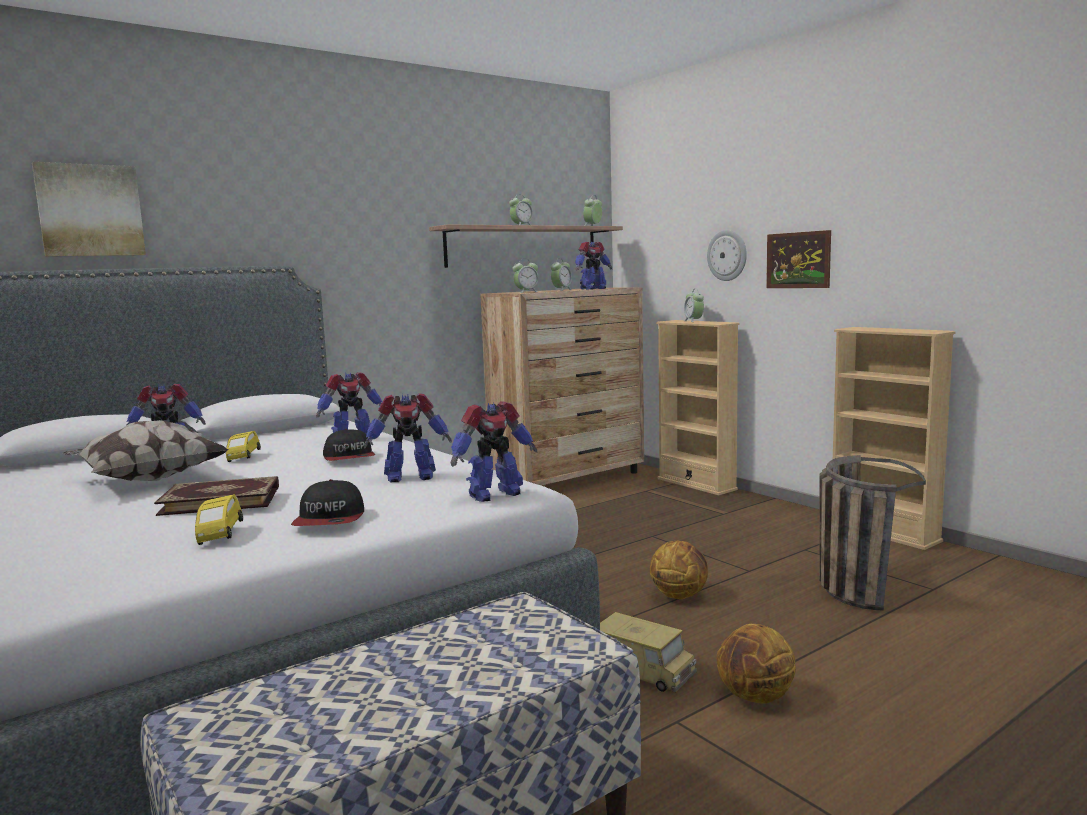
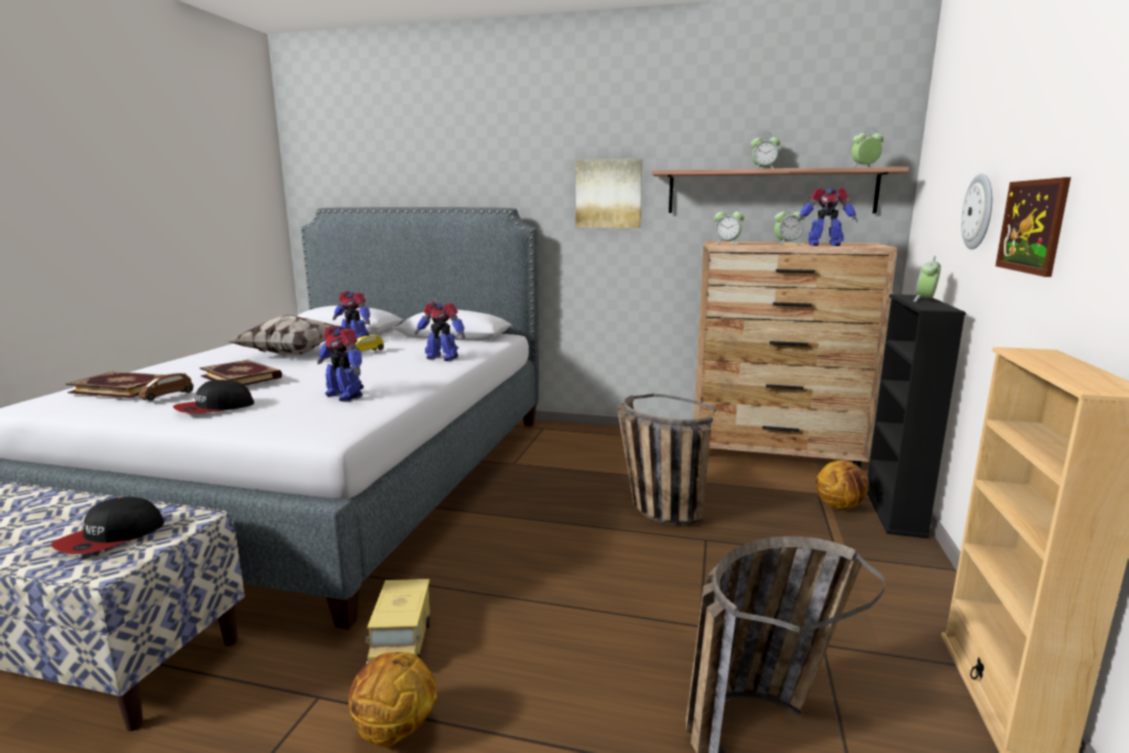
camera: 50 degrees right, 5 degrees up
picture [32,162,146,257] -> picture moved to [576,159,642,228]
yellow toy car [195,494,243,545] -> brown toy car [139,373,194,401]
cap [323,429,375,461] -> cap moved to [51,497,164,554]
toy robot [451,402,537,502] -> none
basketball [650,541,708,599] -> basketball moved to [816,460,869,509]
beige bookcase [656,320,739,496] -> black bookcase [867,294,966,538]
none -> book [66,371,161,398]
none -> basket [617,394,716,525]

